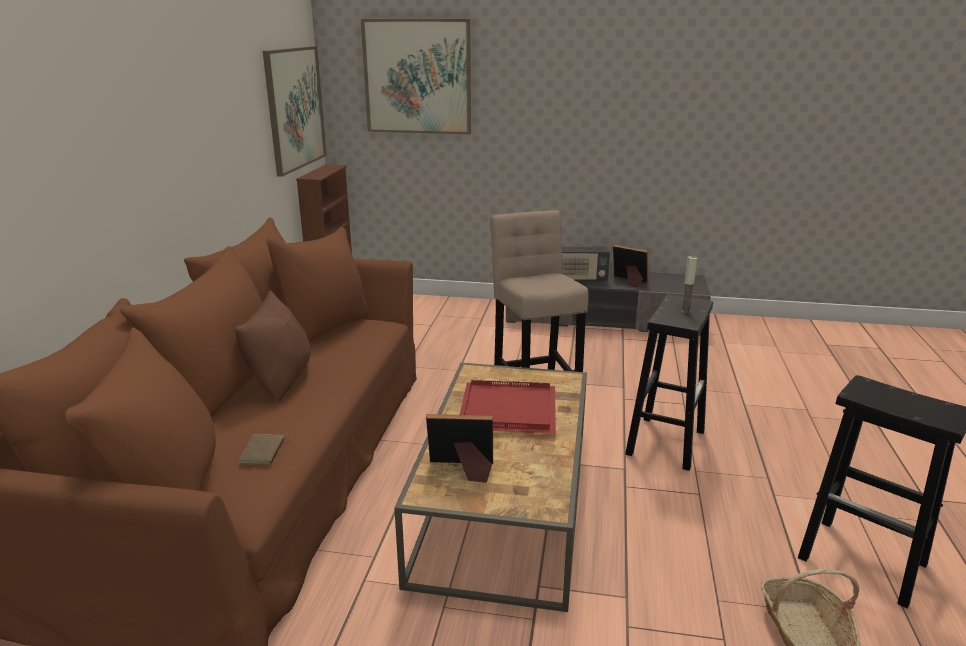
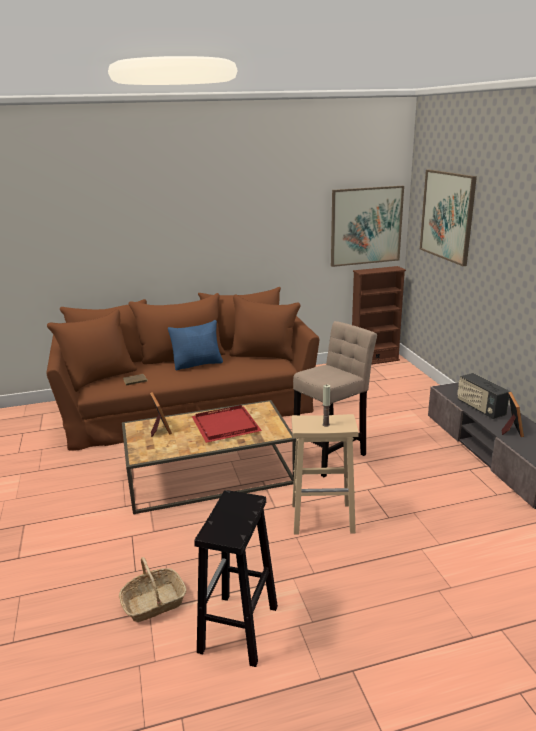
camera: 65 degrees right, 0 degrees up
brown pillow [235,290,311,403] -> blue pillow [168,320,223,370]
black stool [625,294,713,471] -> beige stool [292,414,359,534]

